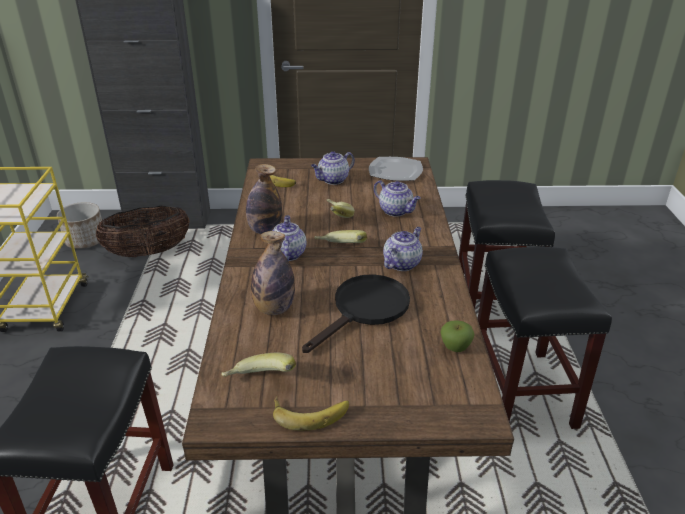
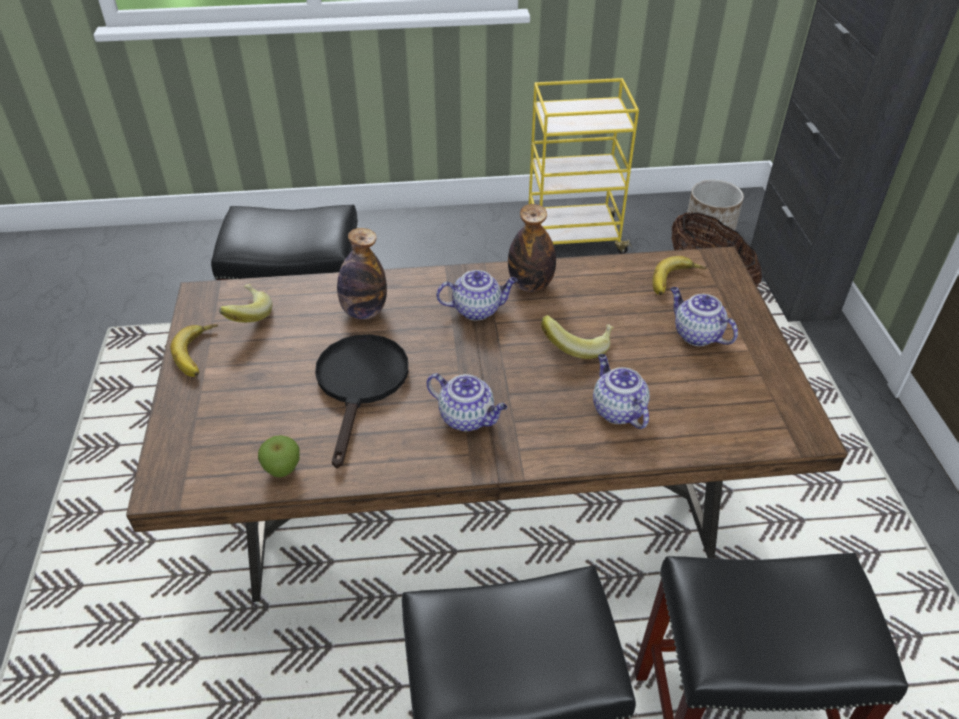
camera: 85 degrees right, 10 degrees up
black frying pan [302,274,410,353] -> black frying pan turned 120 degrees counterclockwise [315,334,408,468]
banana [314,230,367,243] -> none
plate [369,157,423,181] -> none
teapot [374,180,421,217] -> teapot turned 120 degrees clockwise [593,354,650,429]

